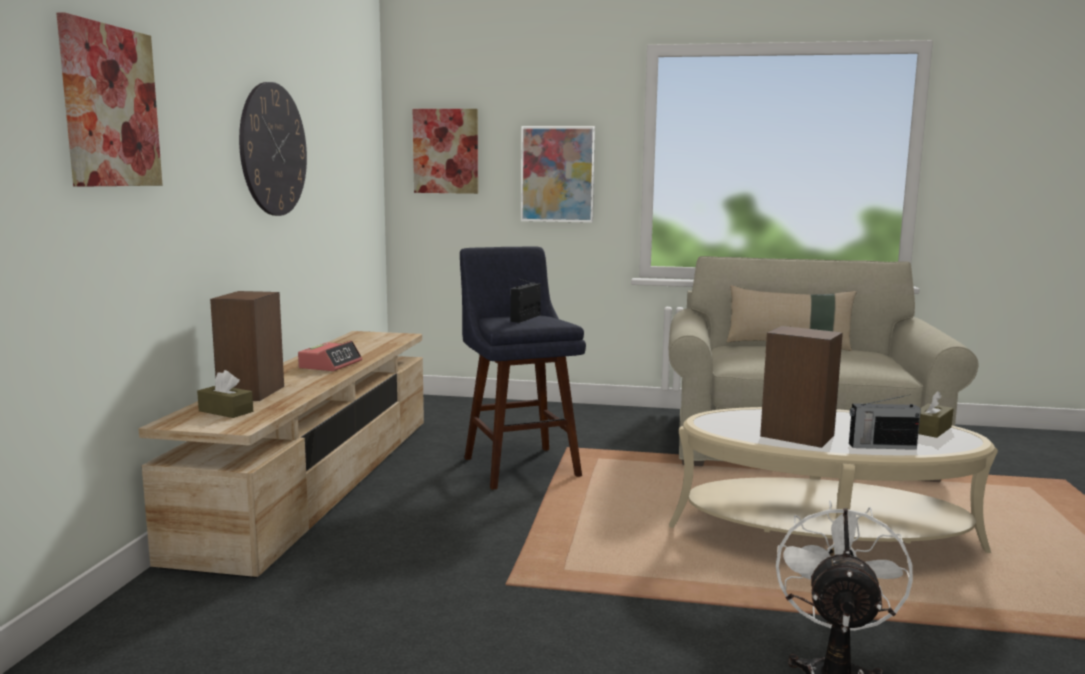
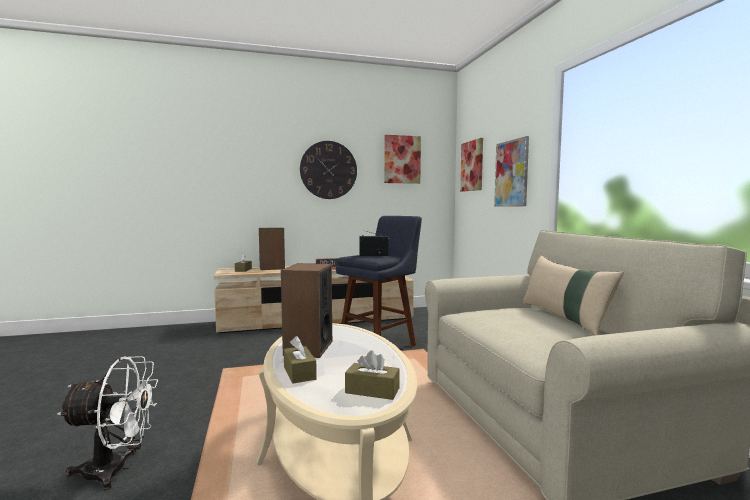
camera: 65 degrees right, 5 degrees down
picture [56,12,162,187] -> picture moved to [384,135,421,184]
radio [849,395,921,450] -> brown tissue box [284,336,317,384]

